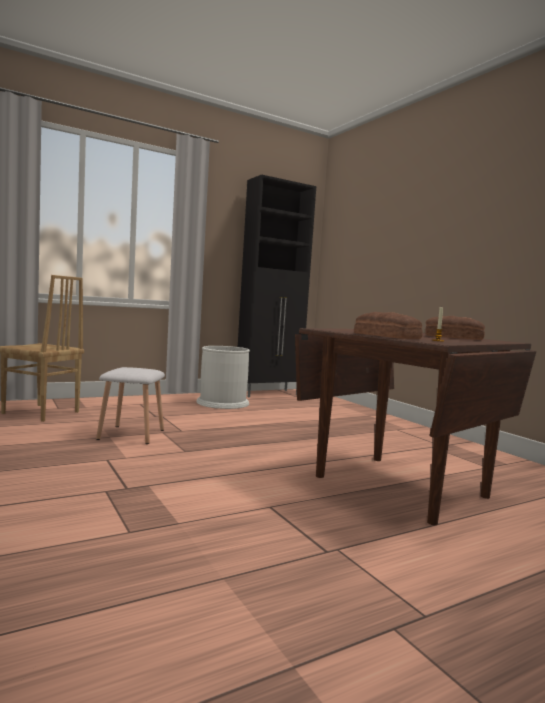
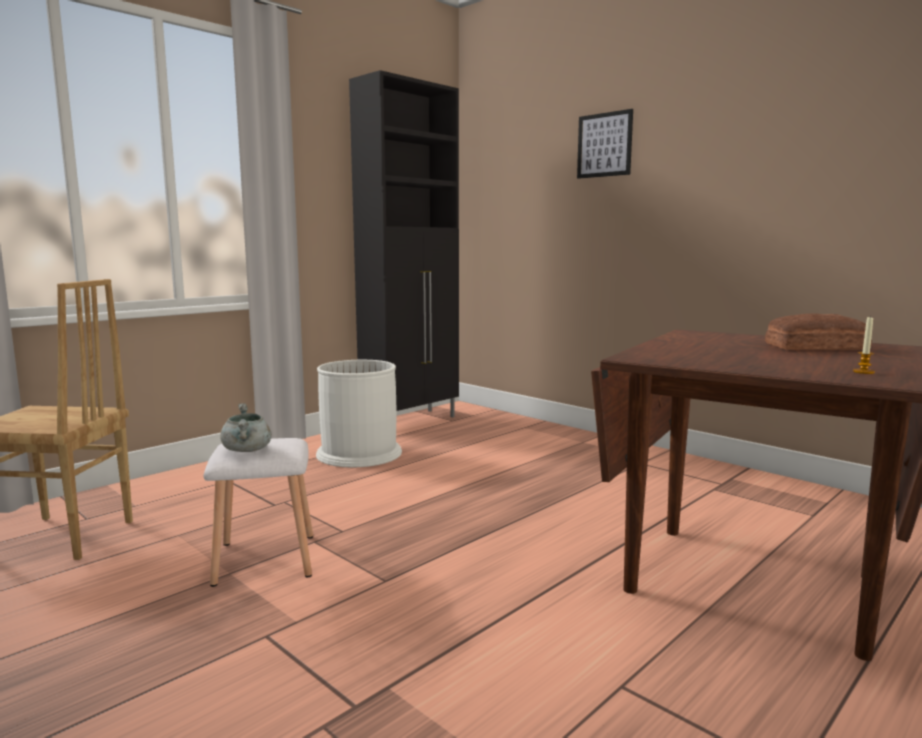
camera: 15 degrees left, 5 degrees up
bread [354,312,423,339] -> none
none -> grey cooking pot [220,403,272,452]
none -> picture [577,109,633,179]

